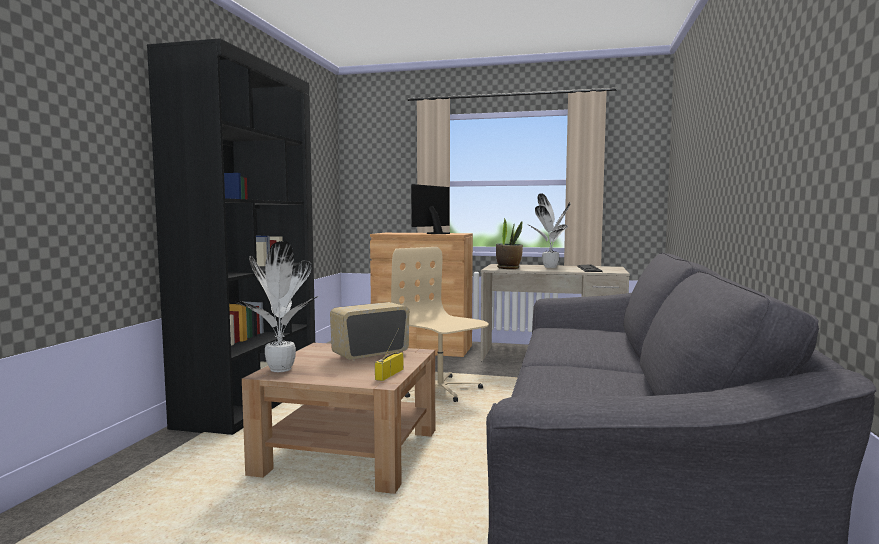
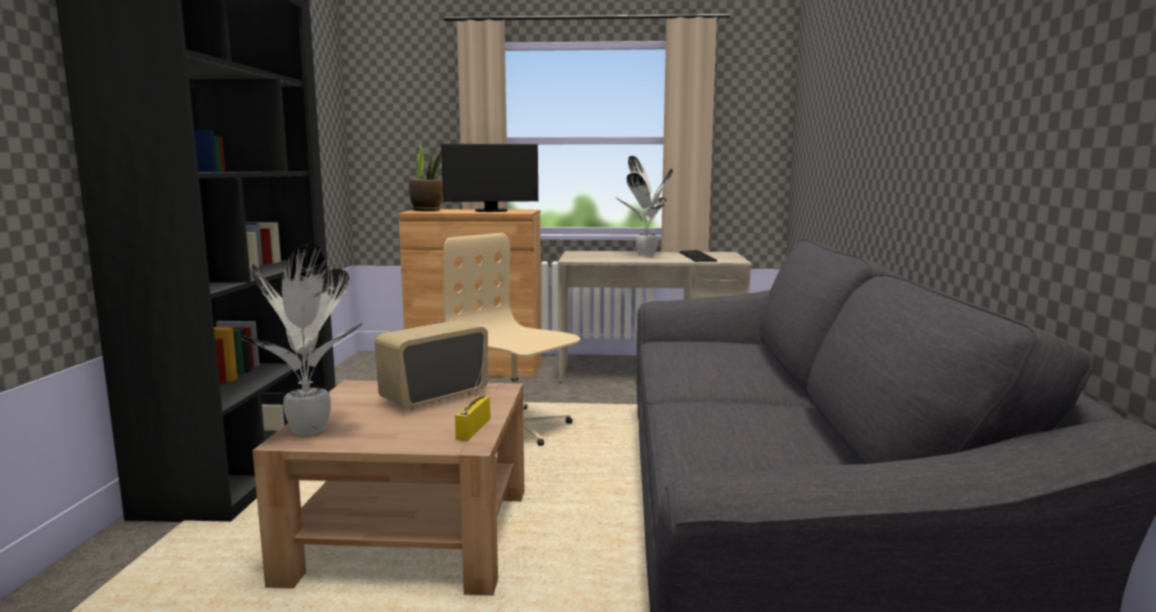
camera: 10 degrees left, 5 degrees up
monitor [411,184,450,234] -> monitor turned 120 degrees counterclockwise [441,144,538,212]
potted plant [496,218,523,269] -> potted plant moved to [409,145,443,211]

